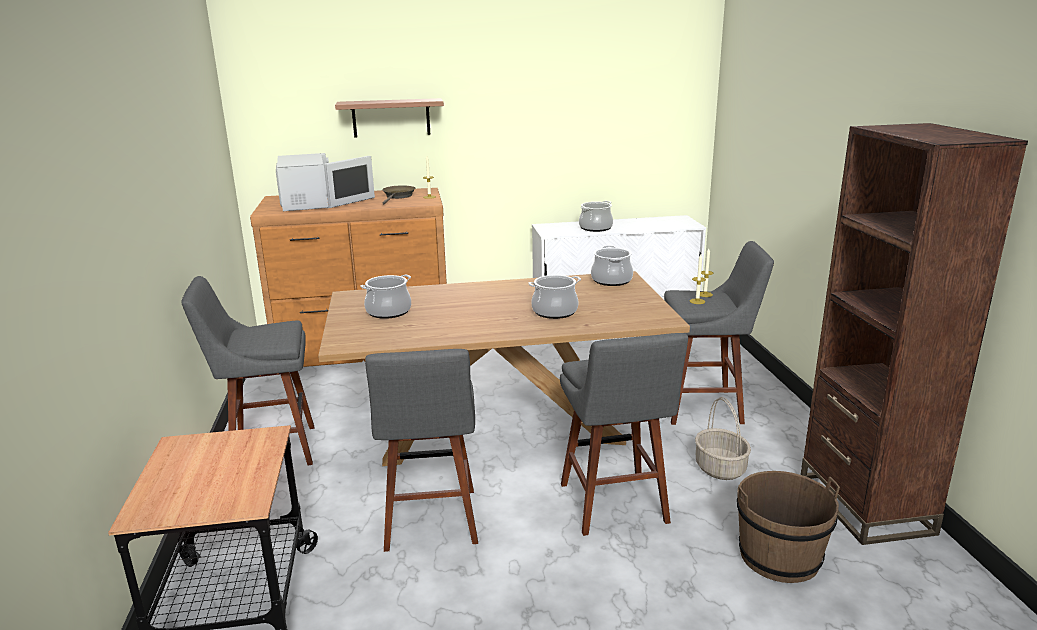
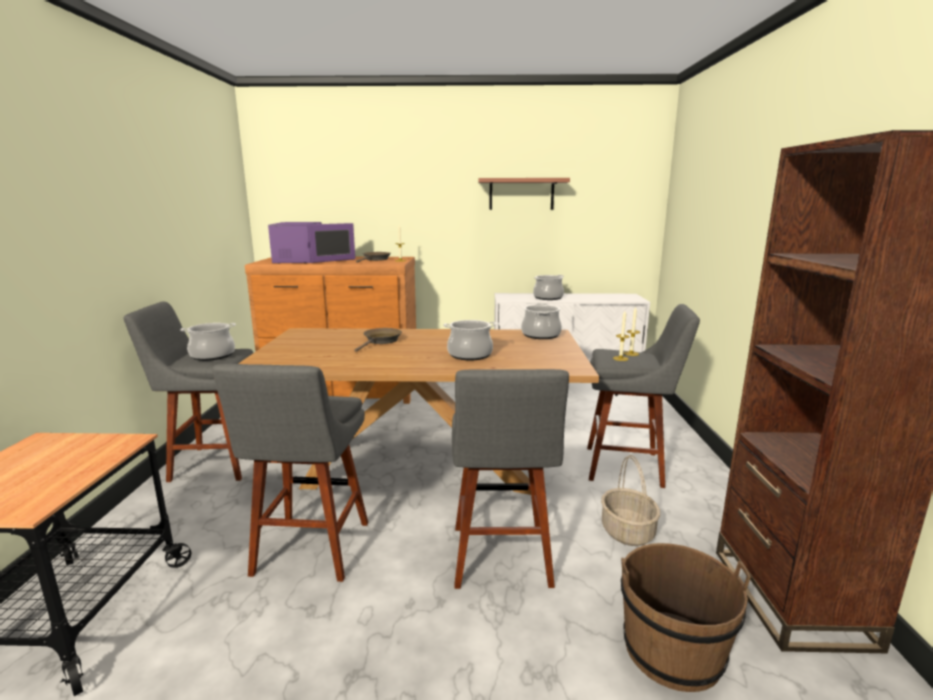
camera: 10 degrees right, 5 degrees down
white microwave [276,153,375,211] -> purple microwave [268,222,355,264]
shelf [335,98,444,138] -> shelf moved to [479,178,570,210]
cooking pot [360,274,411,319] -> cooking pot moved to [180,323,236,361]
none -> brown frying pan [354,328,402,352]

